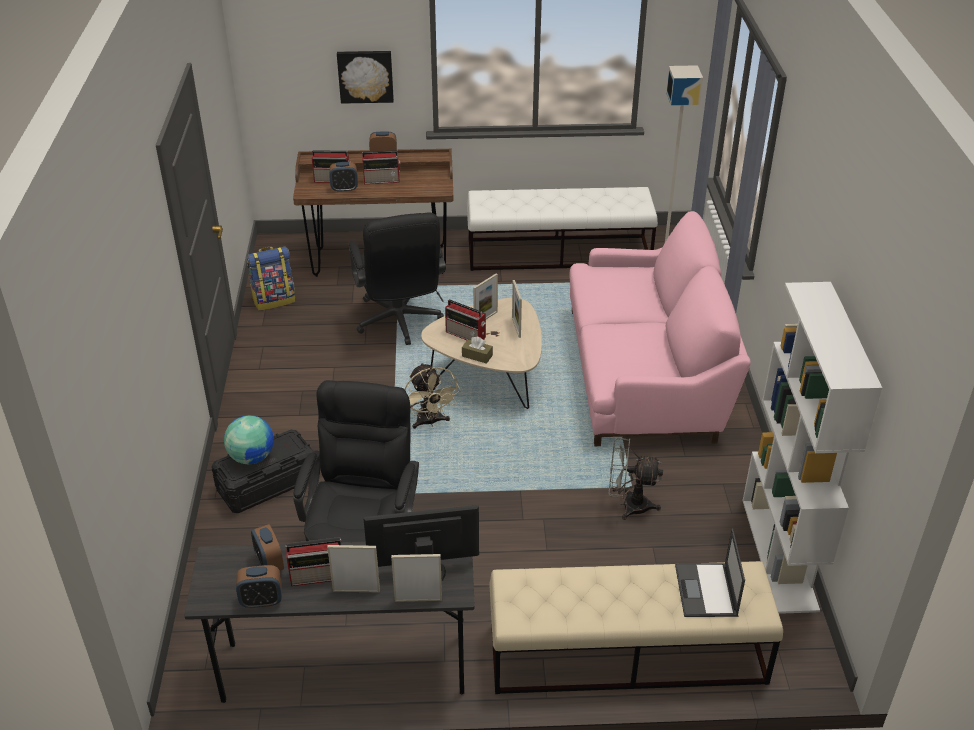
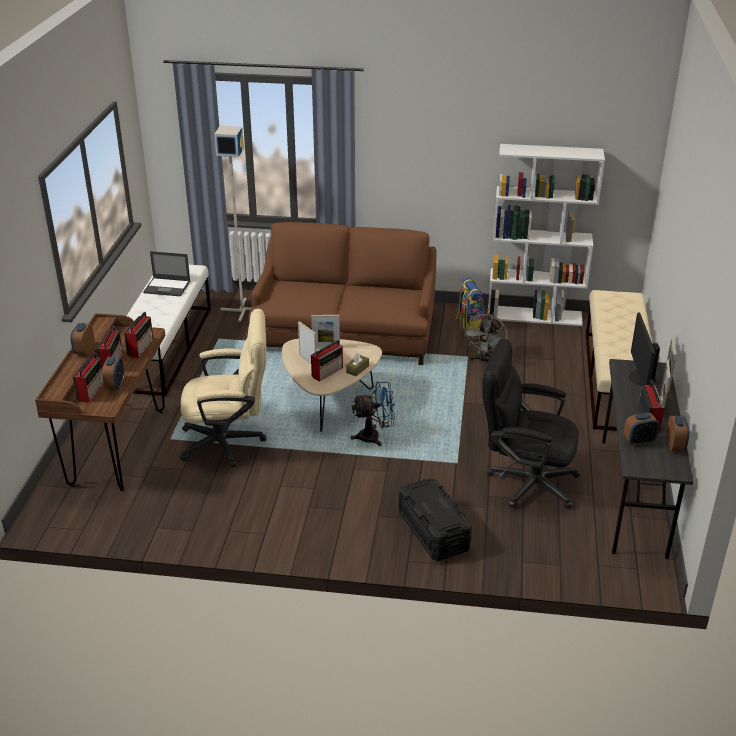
camera: 80 degrees left, 5 degrees down
globe [224,415,274,464] -> none
backpack [247,246,296,311] -> backpack moved to [455,277,485,334]
picture [337,51,394,104] -> none
black office chair [349,213,446,345] -> beige office chair [179,309,266,468]
beige fan [404,363,461,429] -> blue fan [350,381,395,446]
pink sofa [570,211,751,446] -> brown sofa [249,222,437,365]
laptop [675,529,745,617] -> laptop moved to [143,251,190,296]
none -> radio [124,312,154,358]

